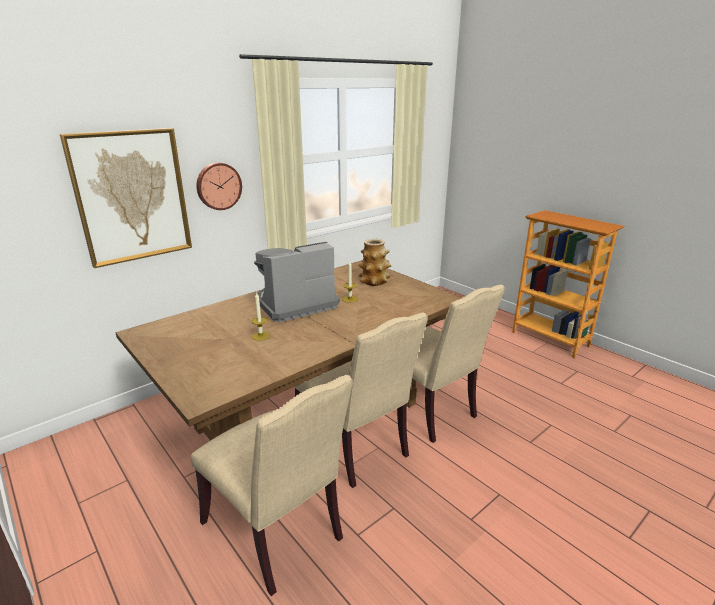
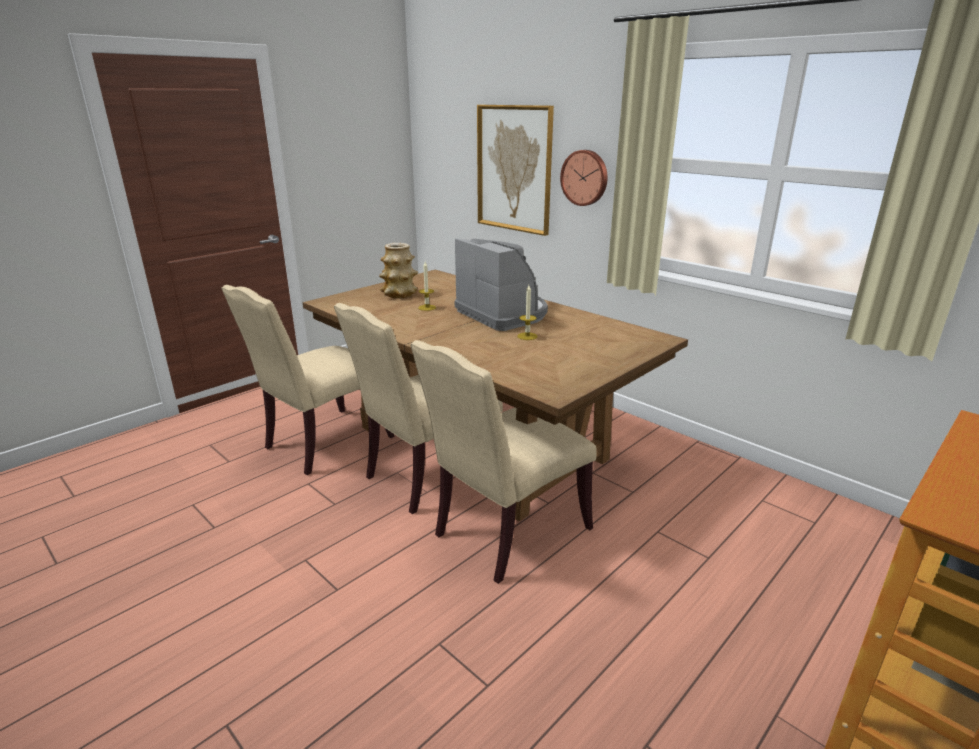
camera: 85 degrees right, 0 degrees up
vase [358,239,391,286] -> vase moved to [379,243,418,298]

